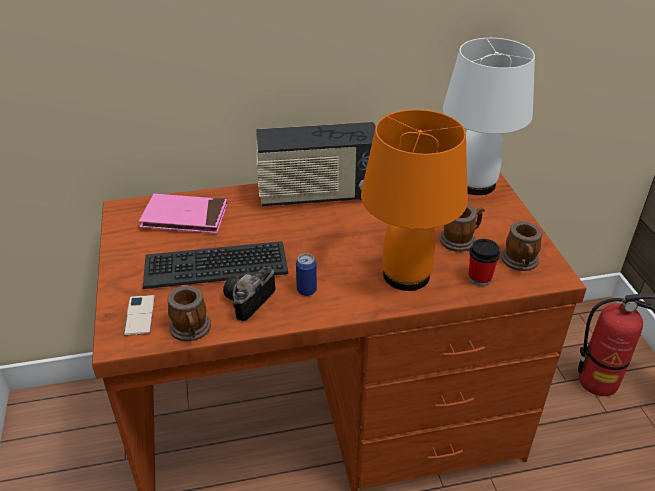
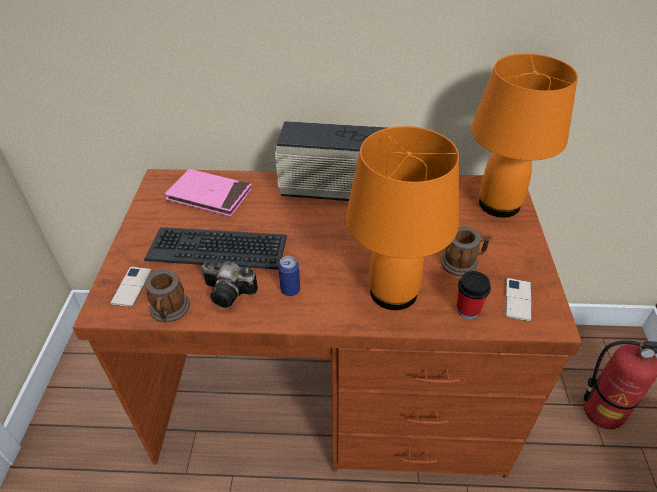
camera: 15 degrees right, 5 degrees up
camera [223,267,276,322] -> camera turned 120 degrees counterclockwise [202,261,258,308]
white table lamp [443,38,535,195] -> orange table lamp [471,54,578,218]
mug [501,221,542,271] -> phone [505,278,531,322]

